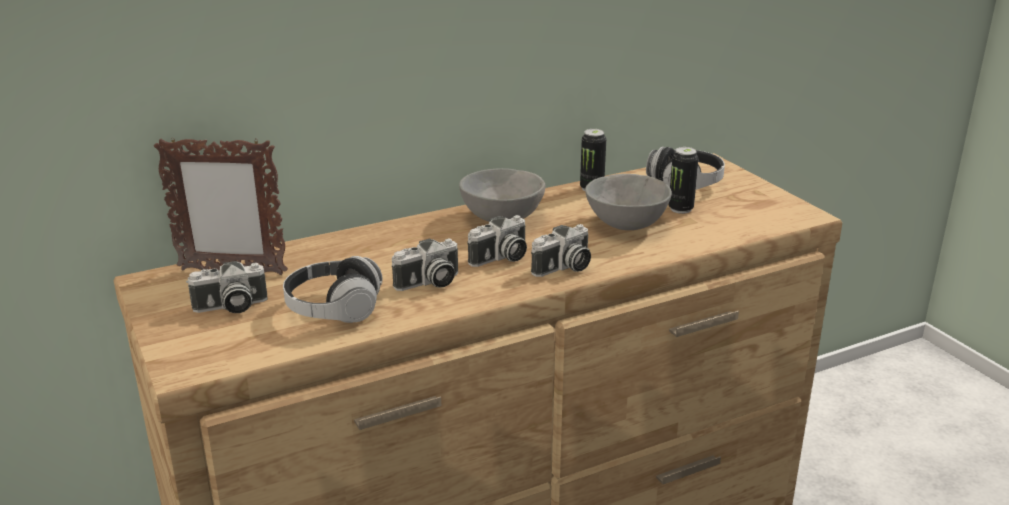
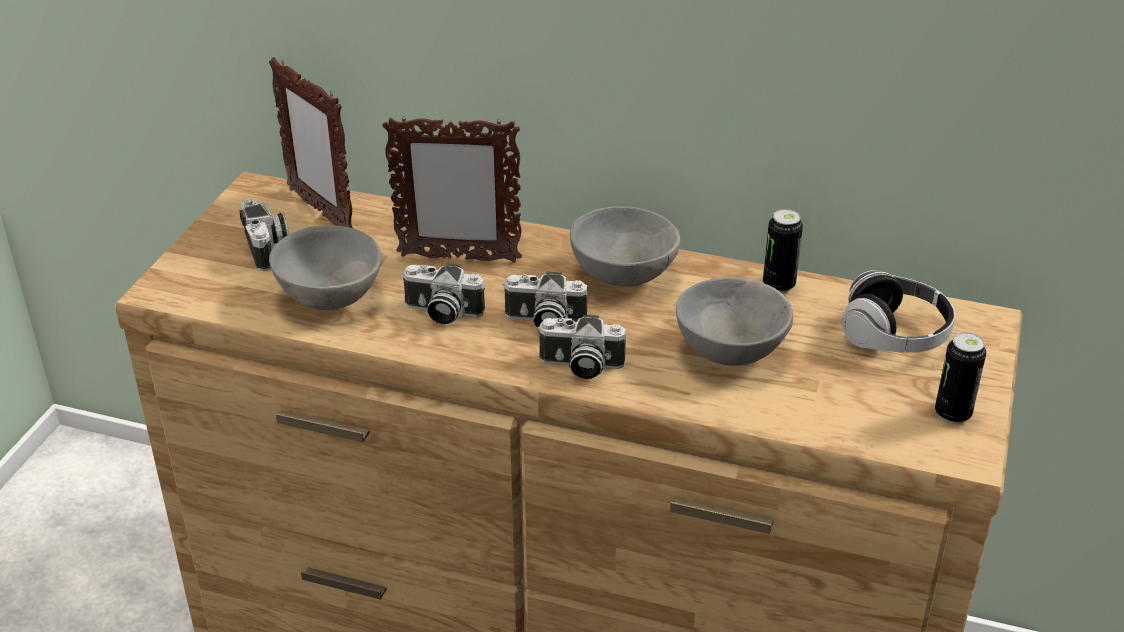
camera: 45 degrees right, 10 degrees up
camera [186,261,268,313] -> camera turned 135 degrees counterclockwise [240,199,289,271]
headphones [283,256,383,323] -> grey bowl [269,225,381,310]
can [669,147,699,214] -> can moved to [935,332,986,424]
none -> picture frame [382,116,522,263]

